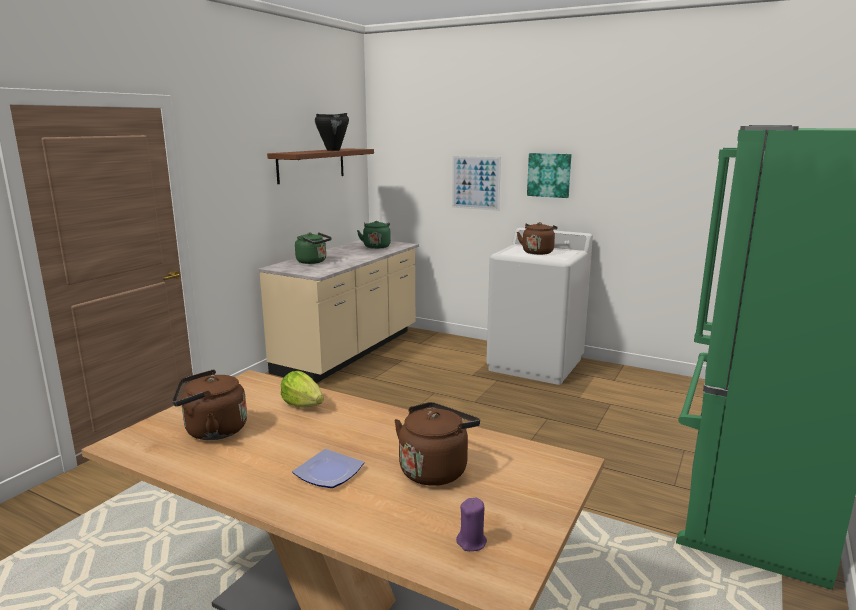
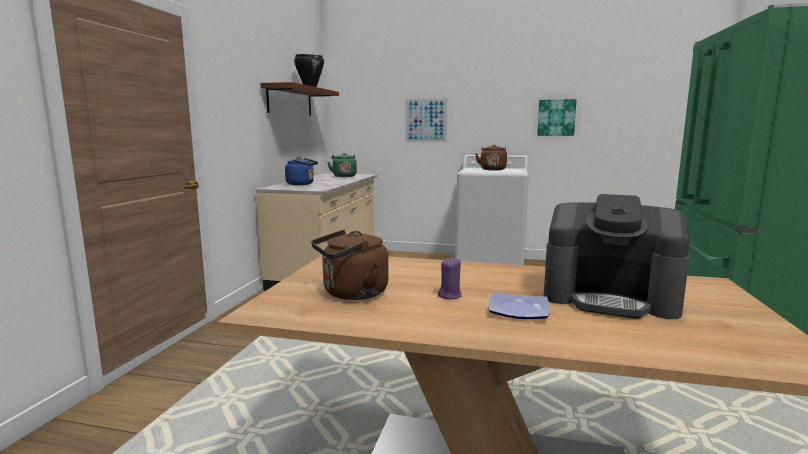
camera: 15 degrees left, 5 degrees down
lettuce [281,371,324,408] -> none
green kettle [295,232,332,264] -> blue kettle [285,157,318,185]
brown kettle [394,402,480,486] -> coffee machine [544,194,690,319]
purple candle [456,498,487,551] -> purple candle moved to [438,258,462,300]
picture [527,153,572,198] -> picture moved to [537,99,577,136]

